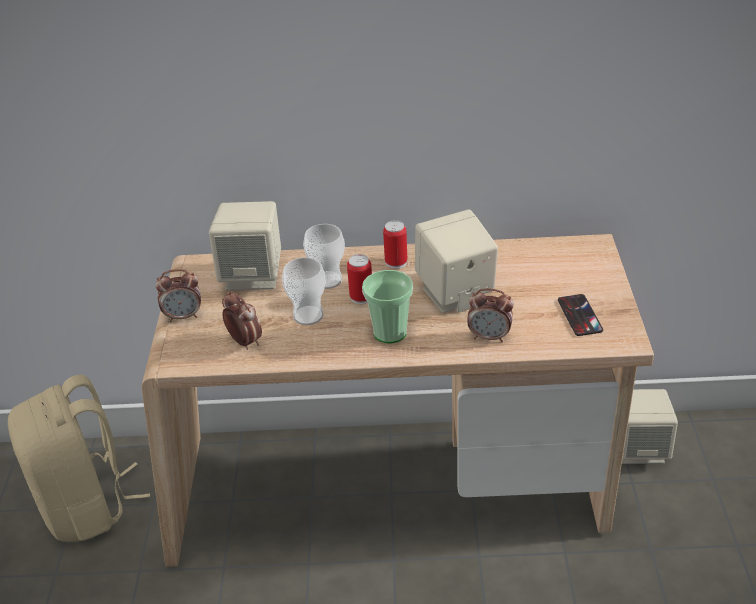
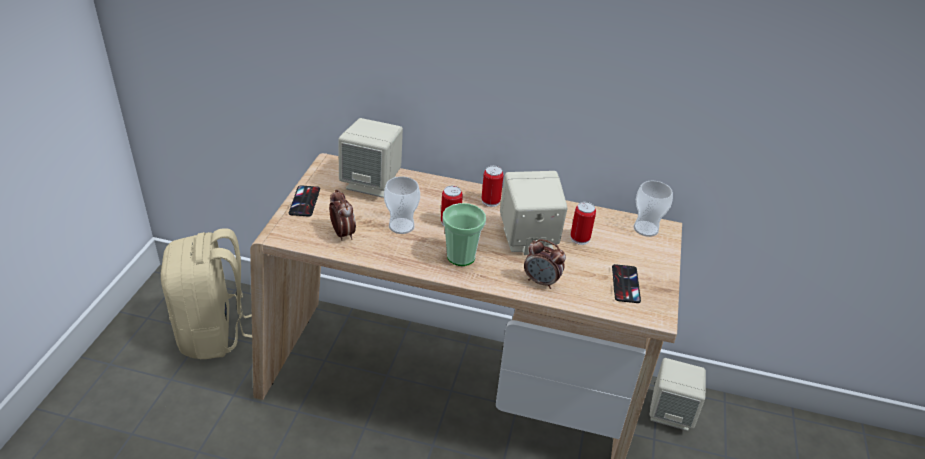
camera: 10 degrees right, 0 degrees up
alarm clock [155,269,201,322] -> phone [289,185,320,217]
cup [303,224,345,289] -> cup moved to [634,181,673,237]
none -> can [570,202,596,245]

